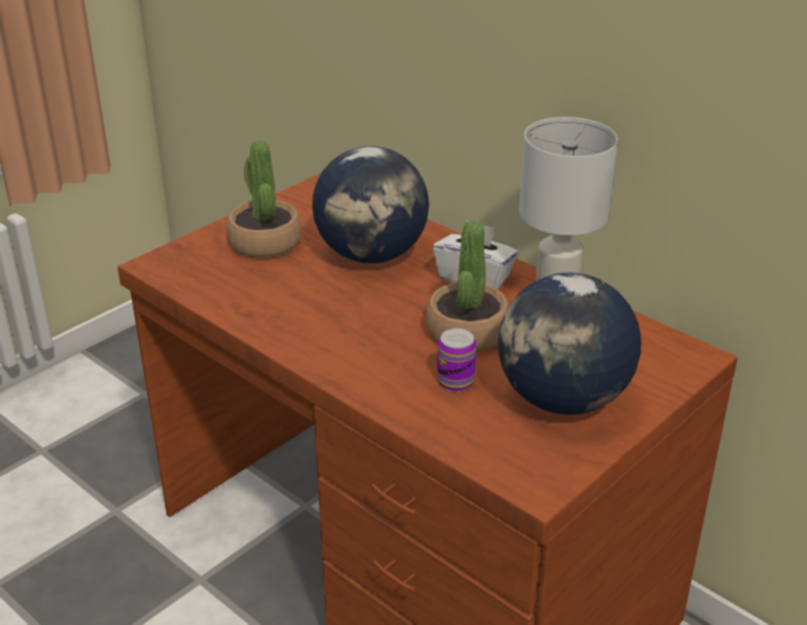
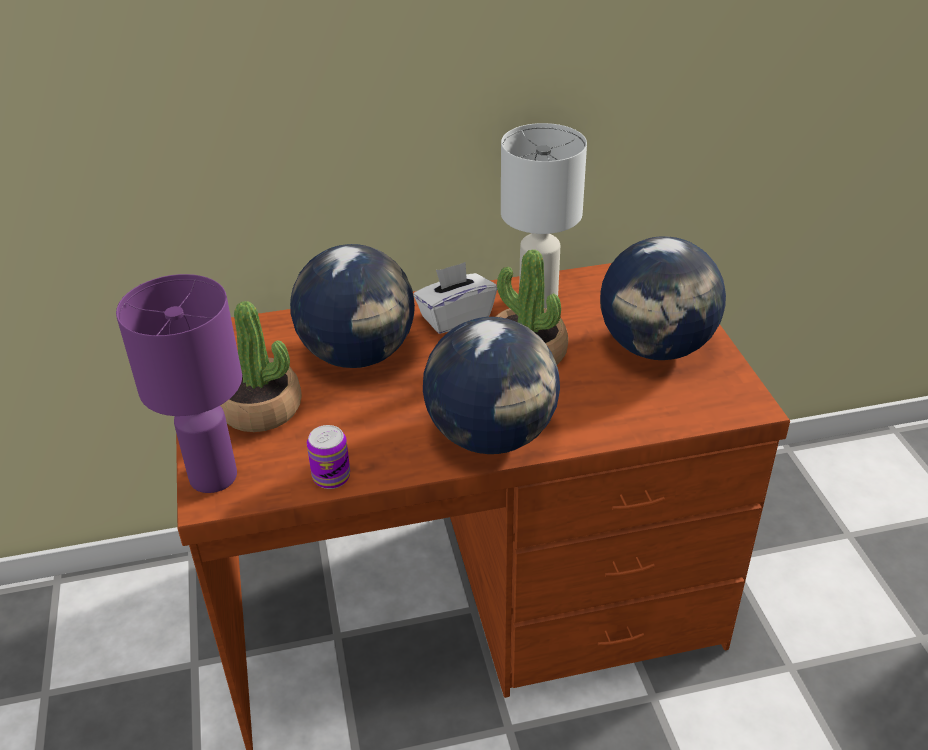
camera: 55 degrees left, 5 degrees up
can [437,328,477,392] -> can moved to [307,425,350,489]
none -> purple table lamp [116,274,242,493]
none -> globe [423,317,560,454]

